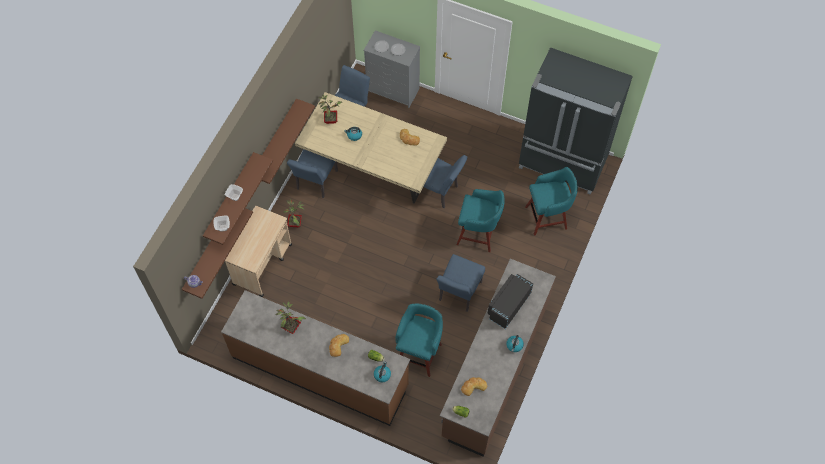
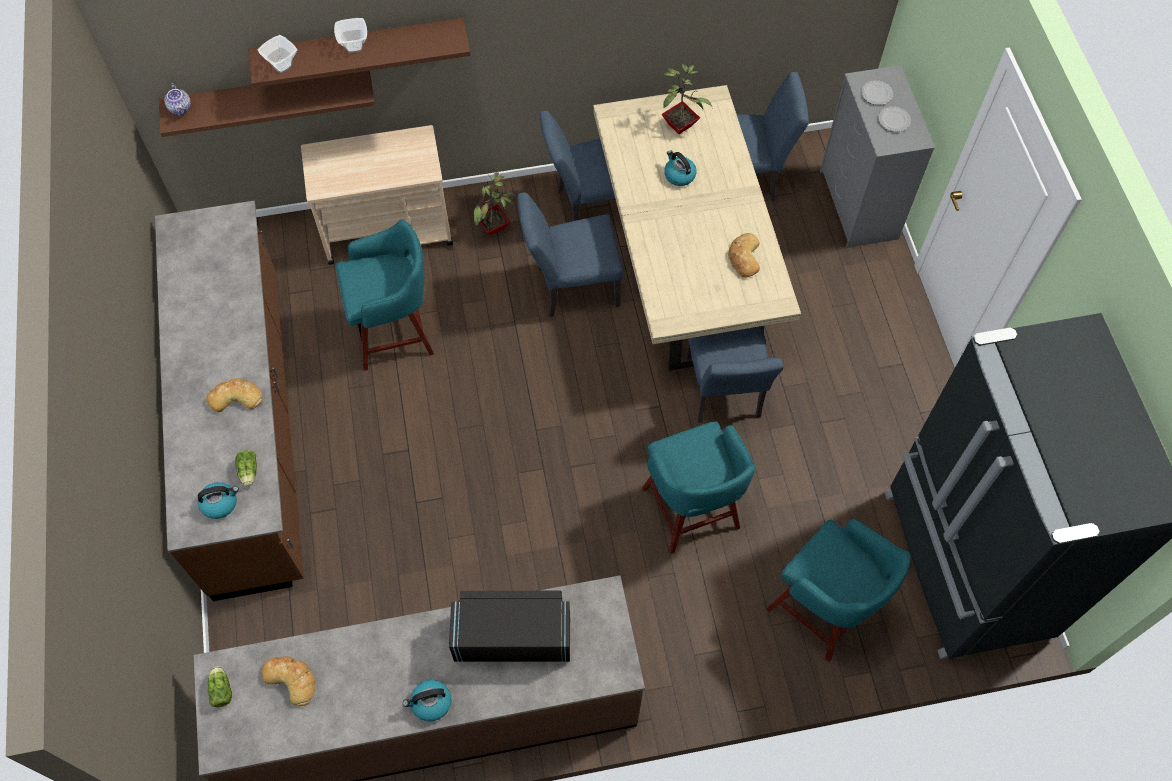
camera: 55 degrees right, 0 degrees up
brown shelf [262,98,315,184] -> none
potted plant [276,301,306,334] -> none
turquoise stool [396,304,443,377] -> turquoise stool moved to [336,219,434,371]
blue chair [436,254,485,312] -> blue chair moved to [518,192,623,317]

